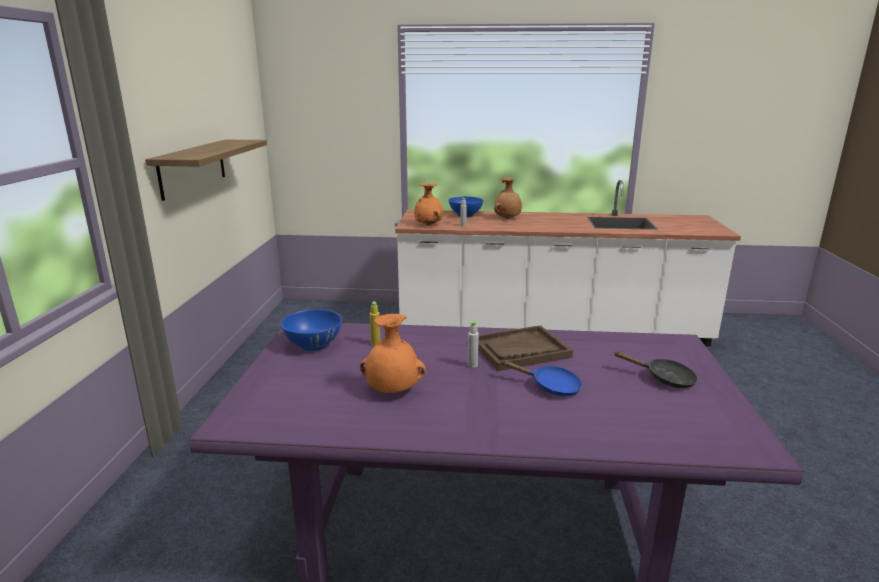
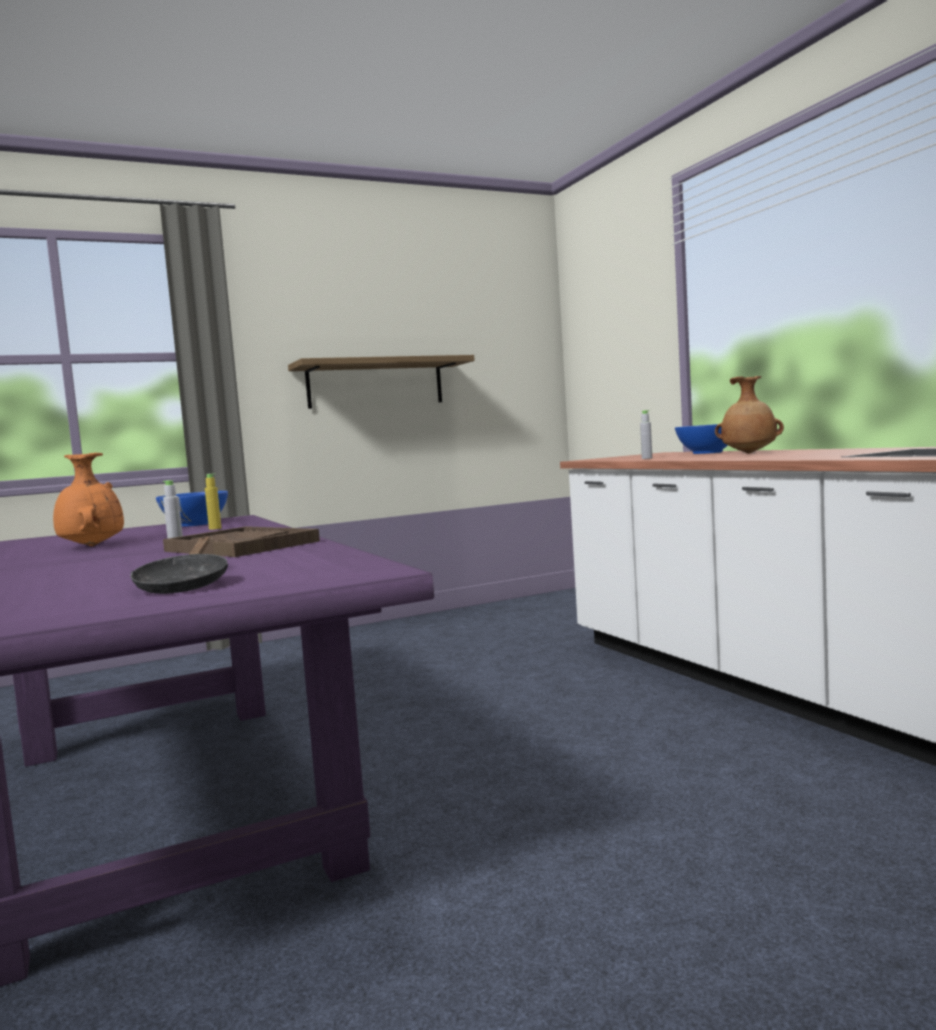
camera: 60 degrees right, 15 degrees down
orange vase [414,183,443,225] -> none
blue frying pan [500,360,583,396] -> none

